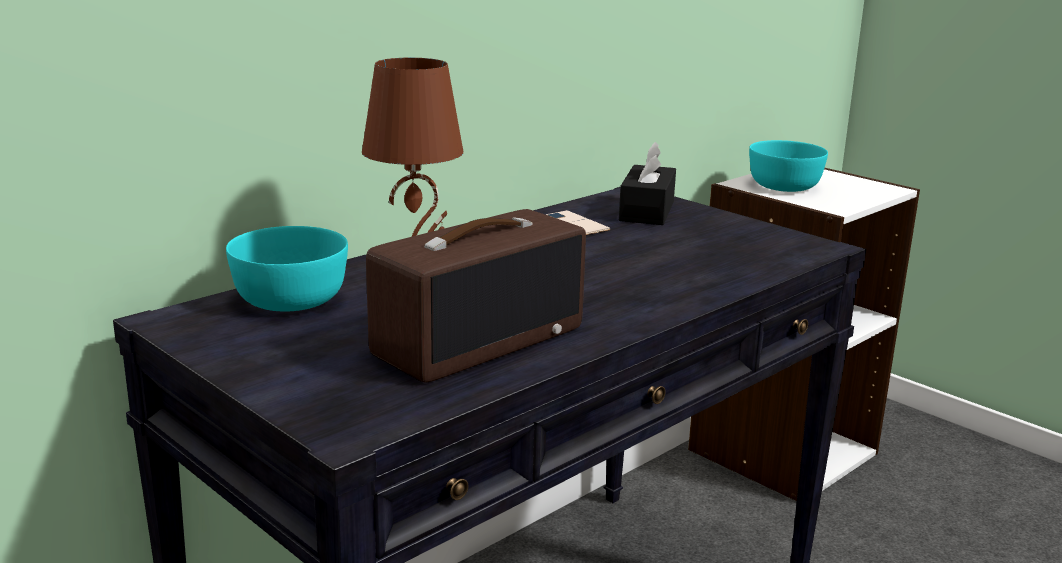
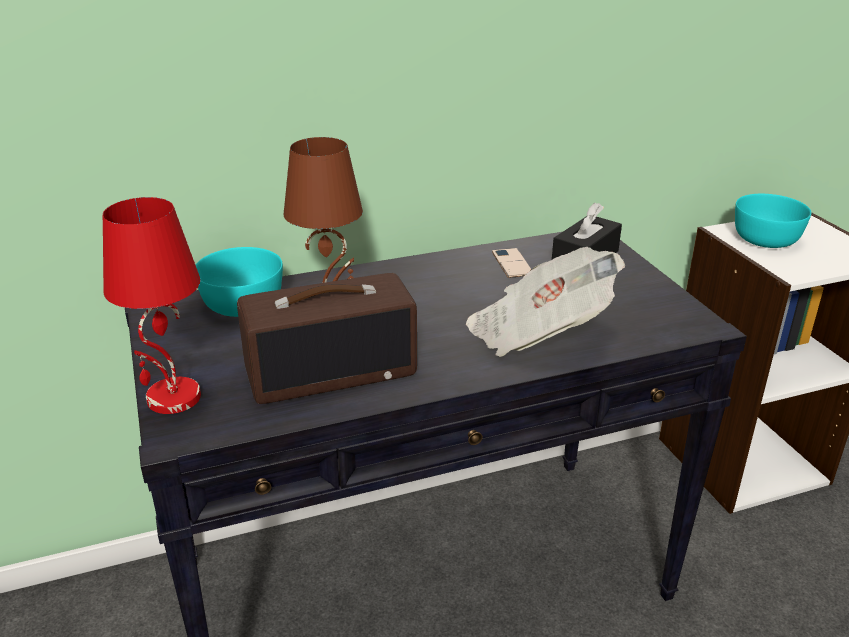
camera: 25 degrees right, 10 degrees up
none -> red table lamp [103,197,201,414]
none -> newspaper [466,247,625,357]

